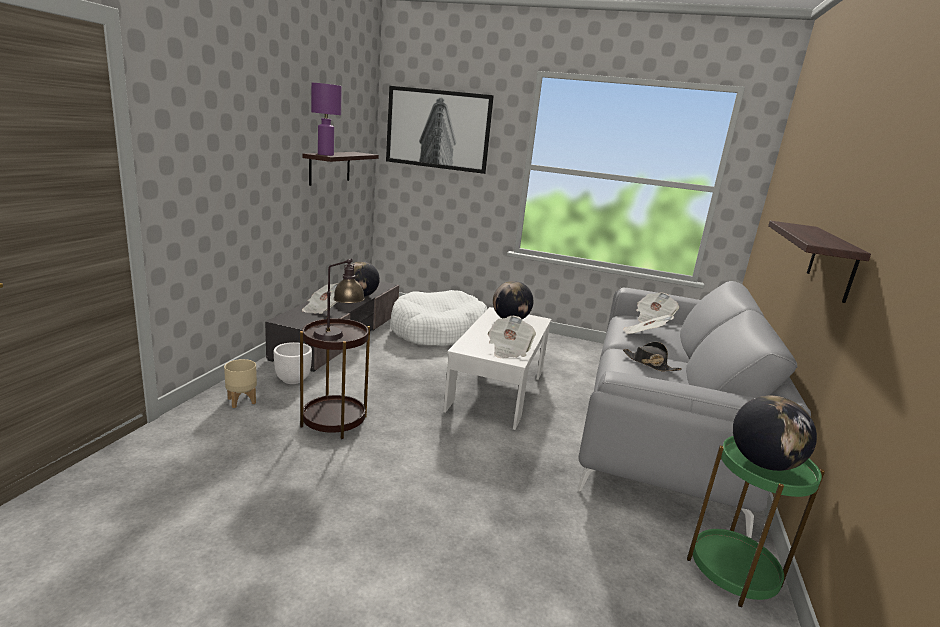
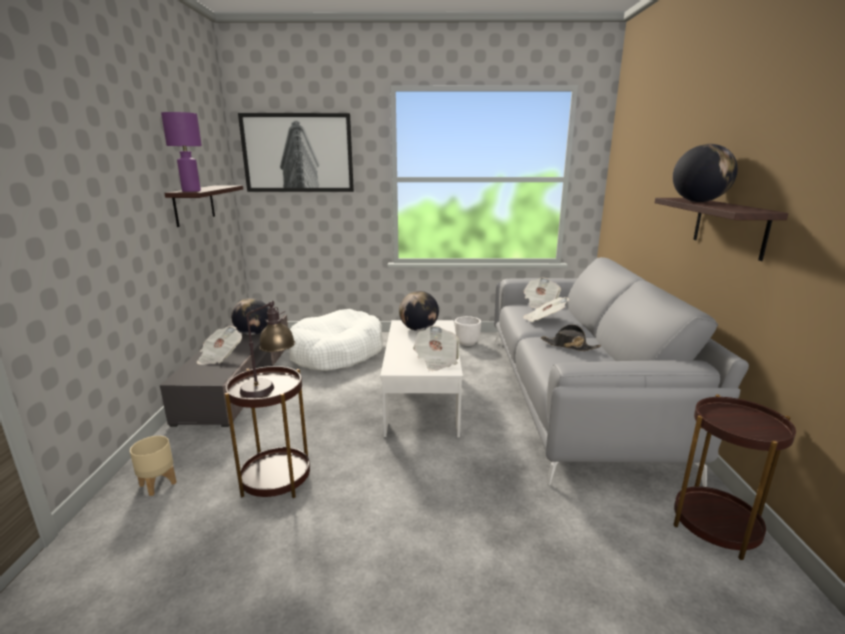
camera: 15 degrees left, 0 degrees up
white planter [274,342,312,384] -> white planter moved to [455,316,481,346]
green side table [687,436,825,607] -> brown side table [674,394,796,560]
globe [733,396,817,471] -> globe moved to [673,144,738,202]

